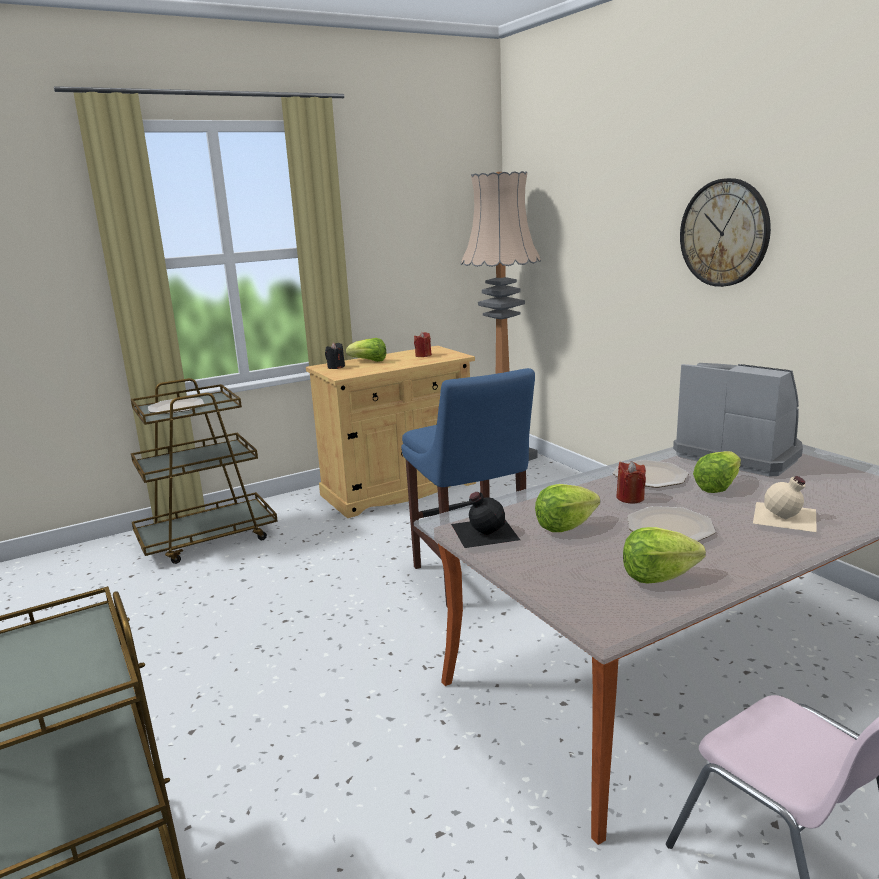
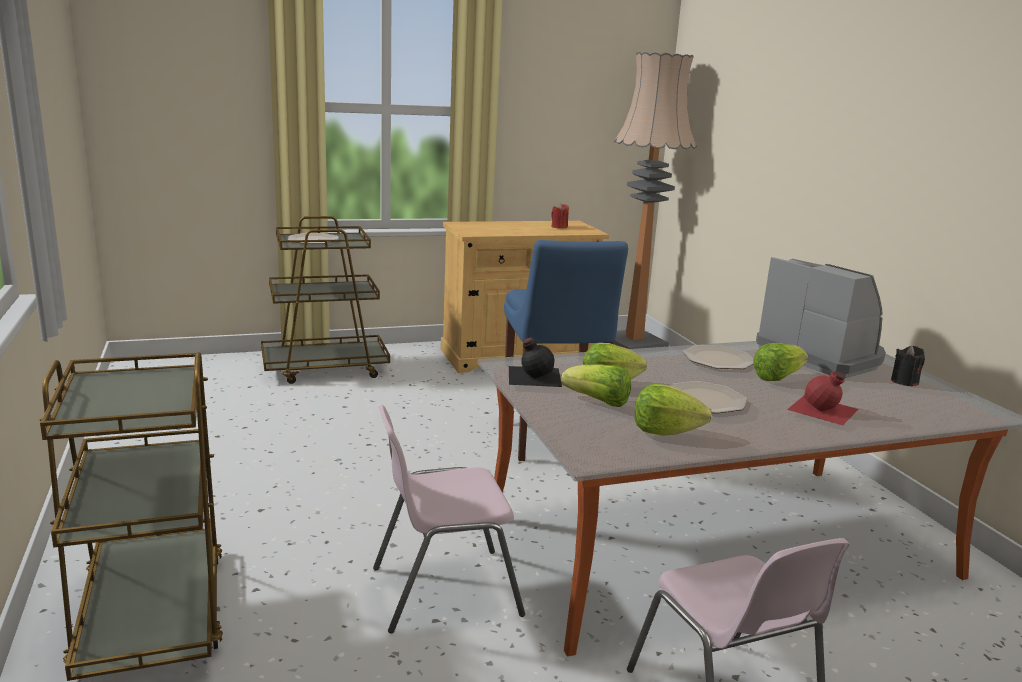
camera: 10 degrees right, 0 degrees up
black candle [325,342,345,369] -> black candle moved to [891,345,925,387]
lettuce [346,338,386,362] -> lettuce moved to [561,364,631,407]
red candle [616,461,646,504] -> none
wall clock [680,178,771,287] -> none
beige bottle [753,476,817,532] -> red bottle [787,371,859,425]
none -> pink chair [373,405,525,634]

